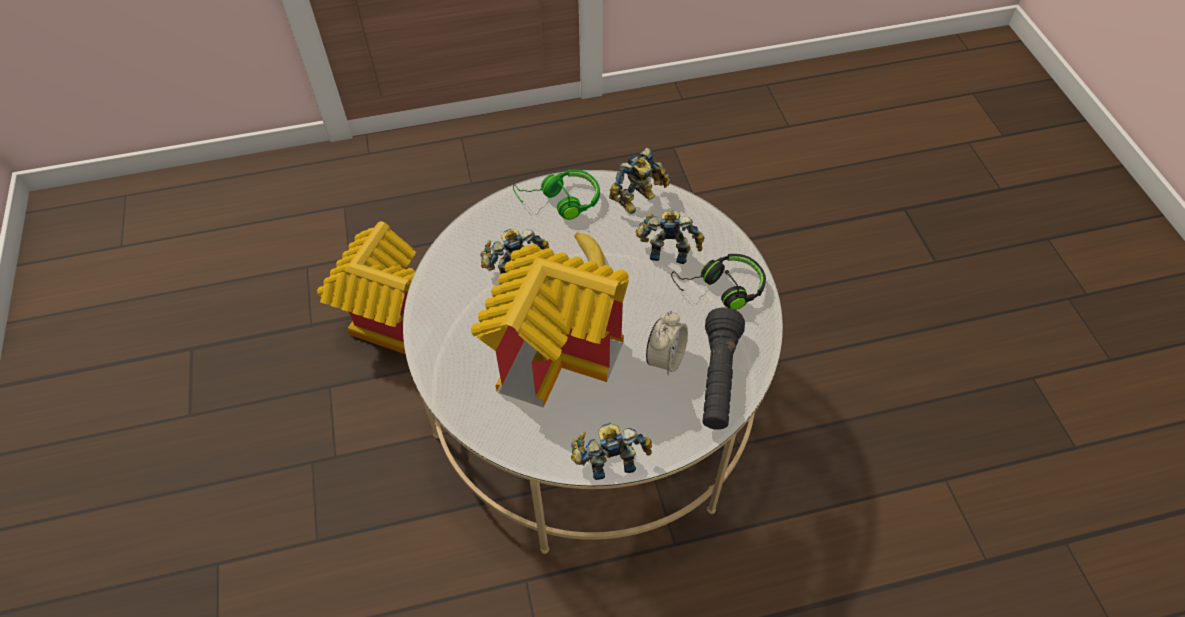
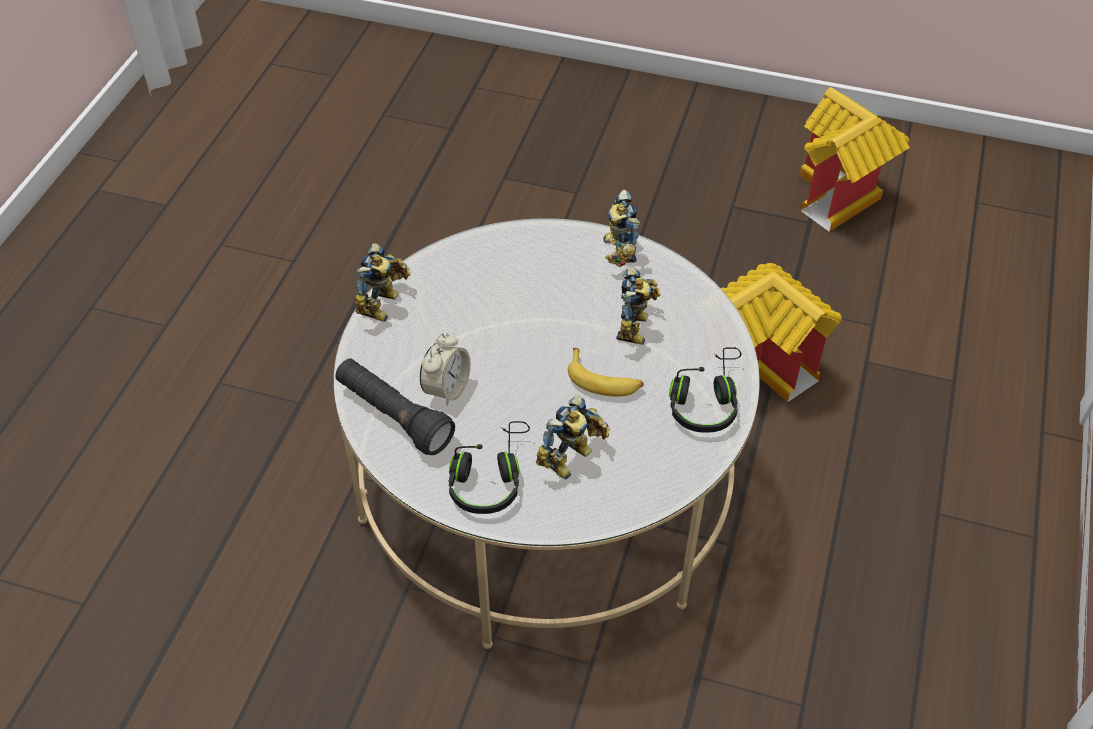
camera: 120 degrees right, 5 degrees down
toy house [471,244,629,408] -> toy house moved to [799,87,910,232]
green headphones [513,170,600,220] -> black headphones [669,347,741,433]
toy robot [609,148,670,214] -> toy robot moved to [603,189,641,267]
alarm clock [646,311,688,375] -> alarm clock turned 120 degrees counterclockwise [420,333,470,406]

